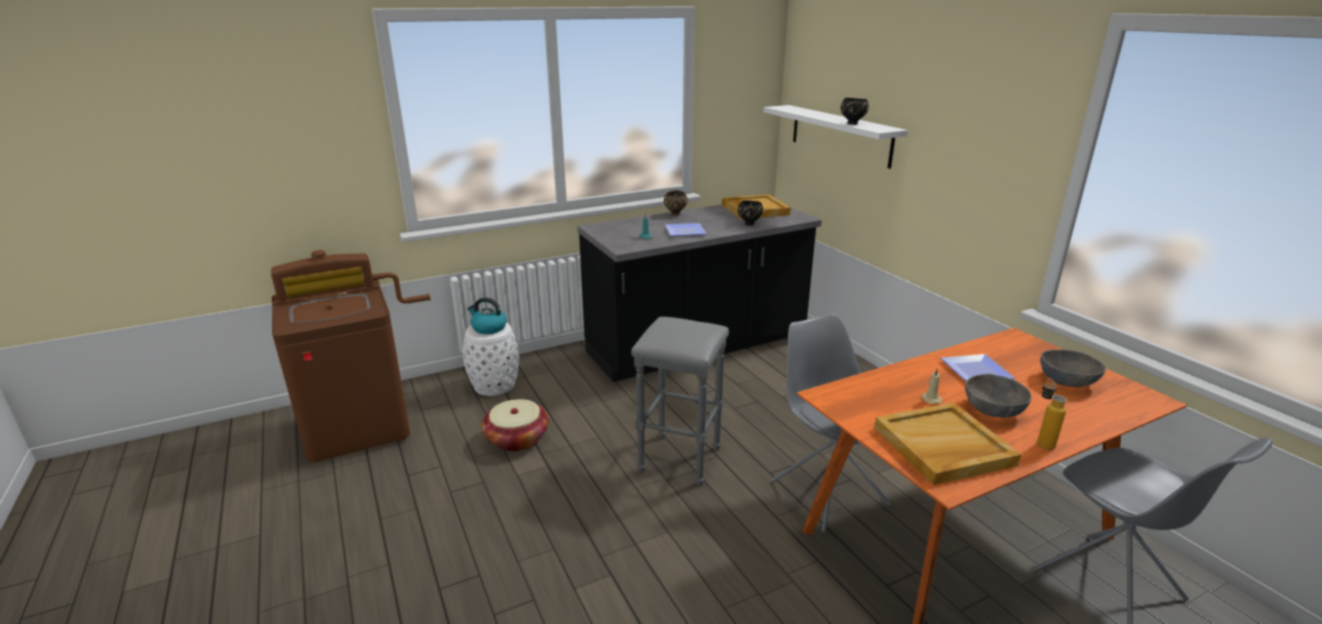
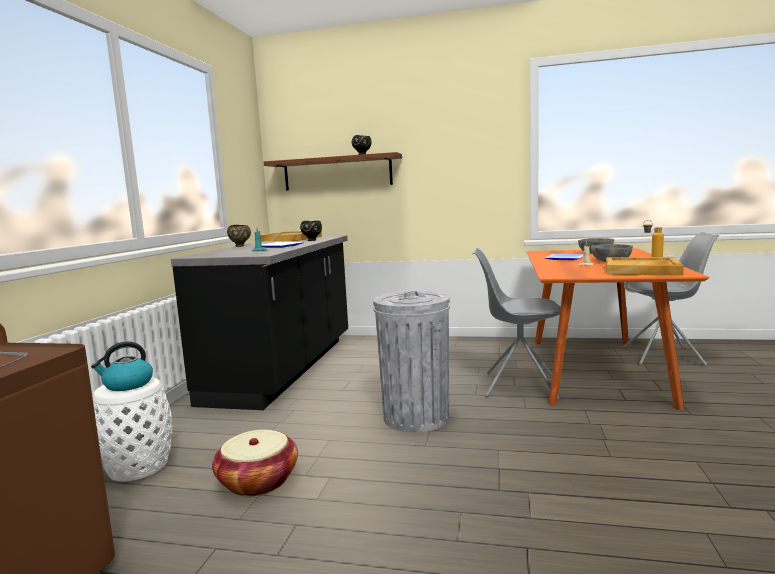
camera: 50 degrees left, 15 degrees down
grey stool [631,317,729,486] -> grey trash can [373,291,450,433]
white shelf [763,105,908,169] -> brown shelf [264,152,402,191]

